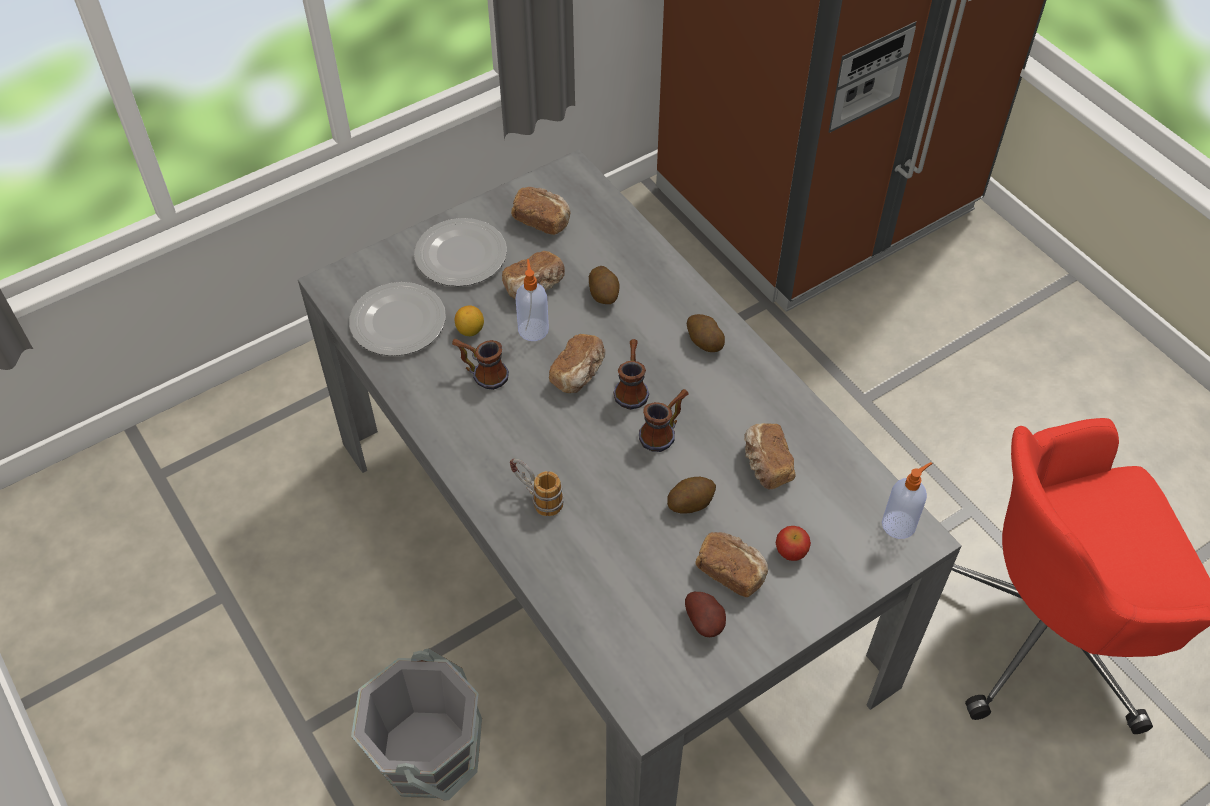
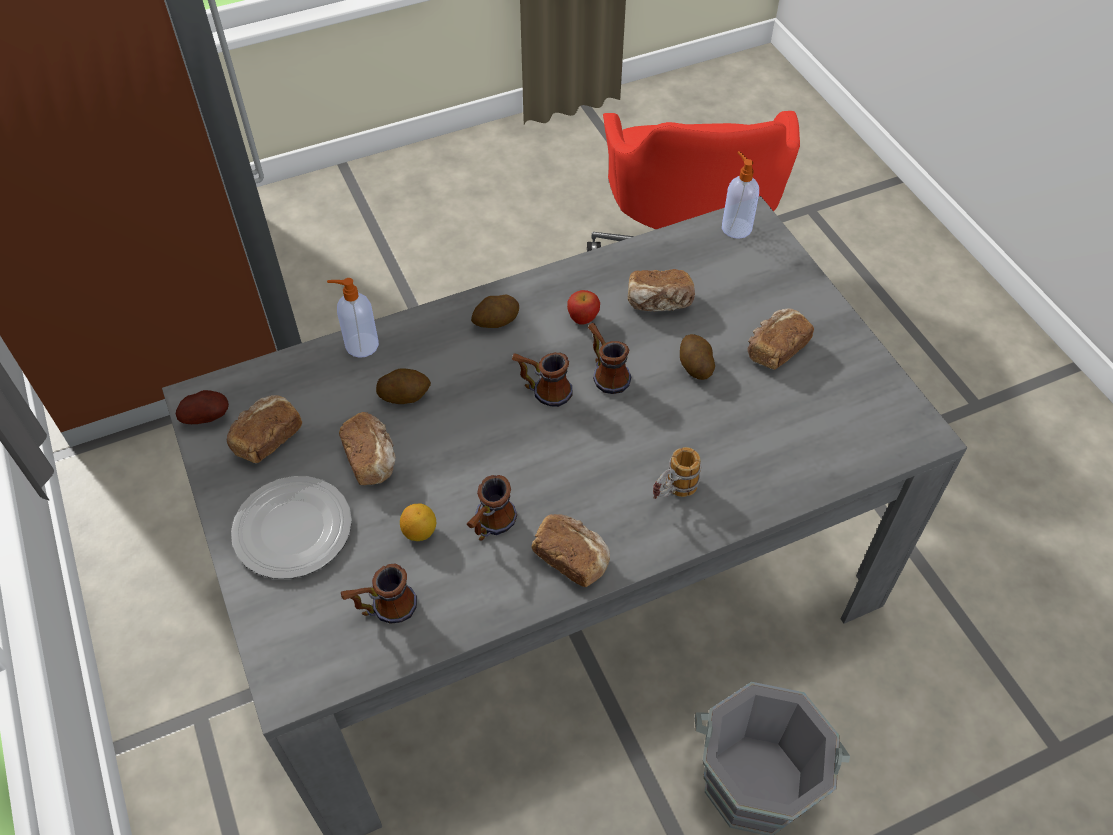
camera: 80 degrees left, 0 degrees up
plate [349,282,446,356] -> mug [341,563,417,624]
soap dispenser [515,259,549,341] -> soap dispenser moved to [327,278,379,358]
bread [549,334,605,393] -> bread moved to [531,514,610,587]
potato [685,592,726,637] -> potato moved to [176,390,229,424]
apple [776,526,811,561] -> apple moved to [567,290,600,324]

